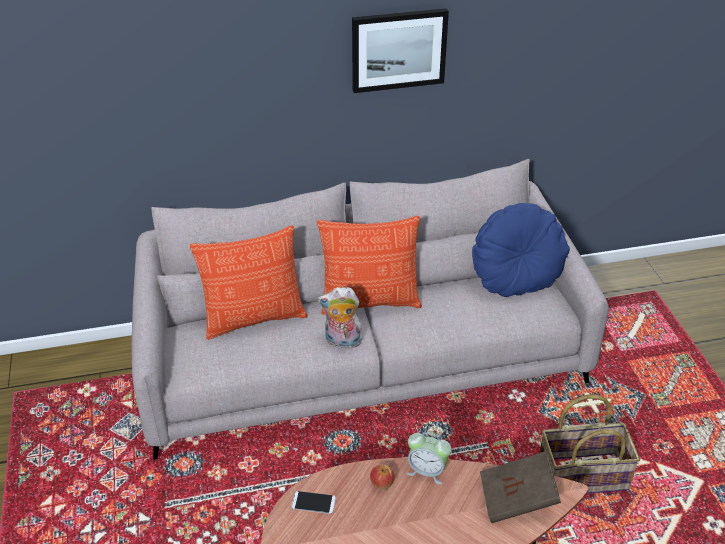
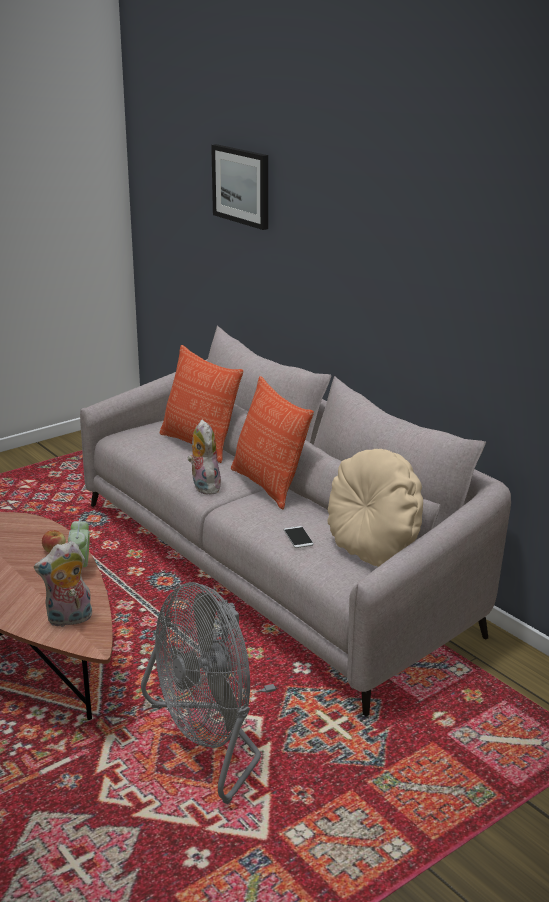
camera: 65 degrees right, 15 degrees down
phone [292,491,336,514] -> phone moved to [284,526,314,548]
picture [352,8,449,93] -> picture moved to [211,144,268,230]
blue pillow [472,203,570,297] -> beige pillow [327,449,423,567]
brown book [480,451,561,523] -> plush toy [34,541,92,627]
basket [539,394,640,494] -> grey fan [141,582,278,804]

